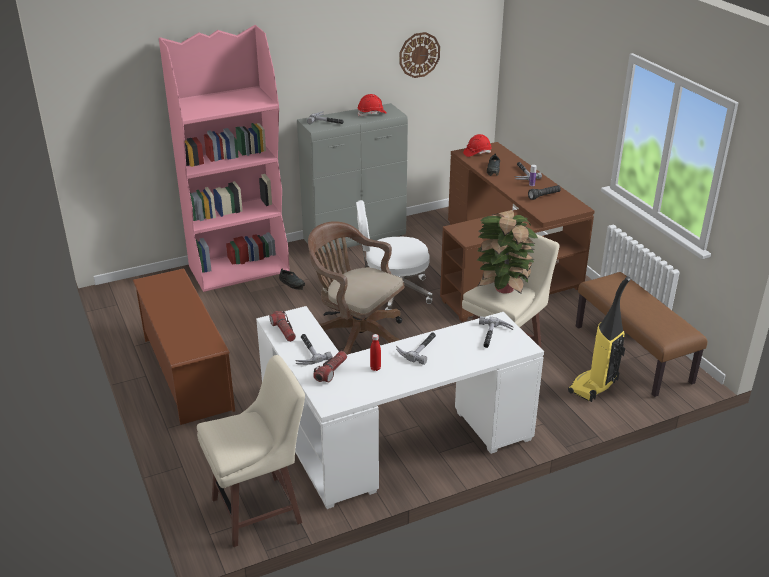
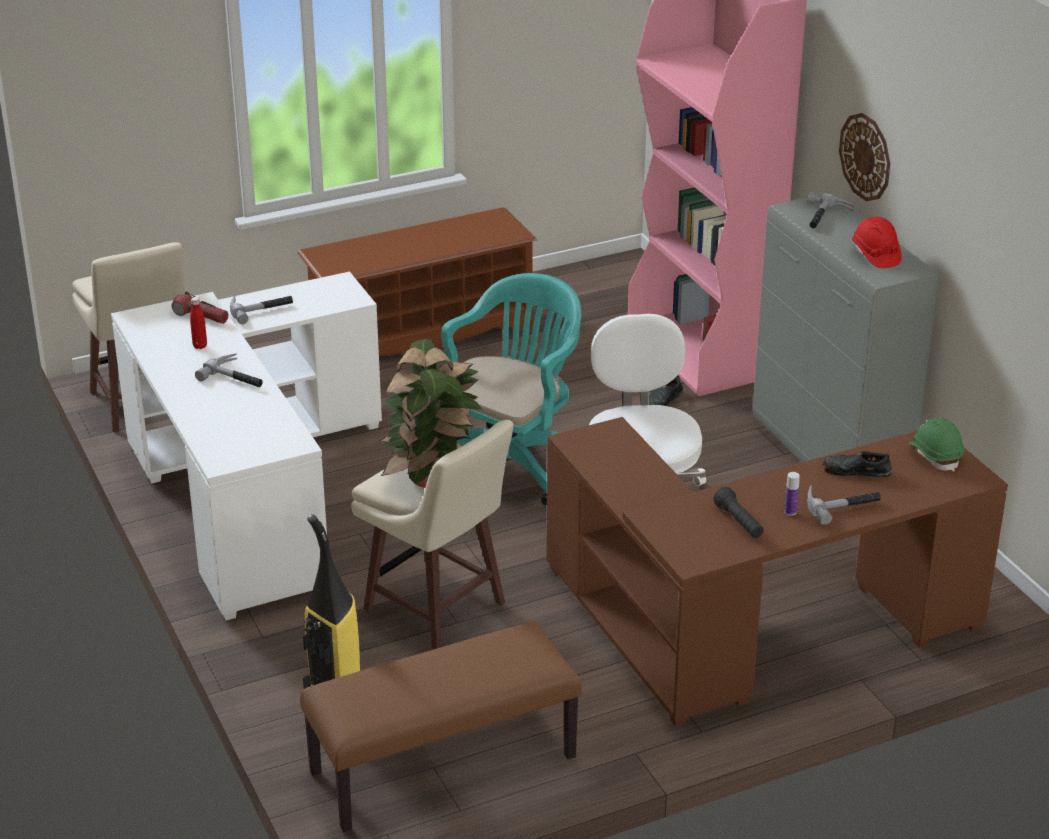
camera: 90 degrees right, 0 degrees up
flashlight [269,311,296,342] -> none
brown office chair [308,221,404,355] -> turquoise office chair [441,273,581,505]
wall clock [399,32,440,78] -> wall clock moved to [839,113,890,201]
red hard hat [463,134,492,157] -> green hard hat [909,418,964,472]
hammer [479,316,513,348] -> none

